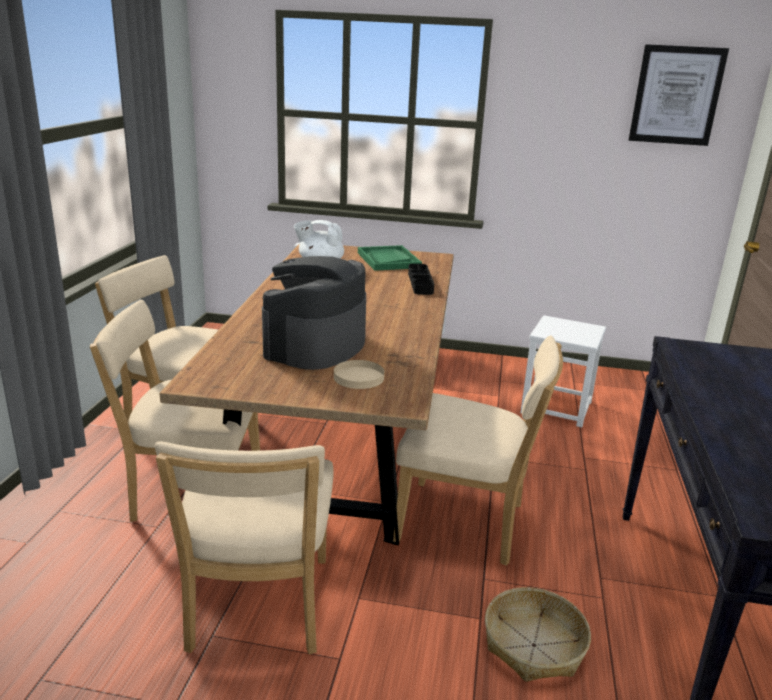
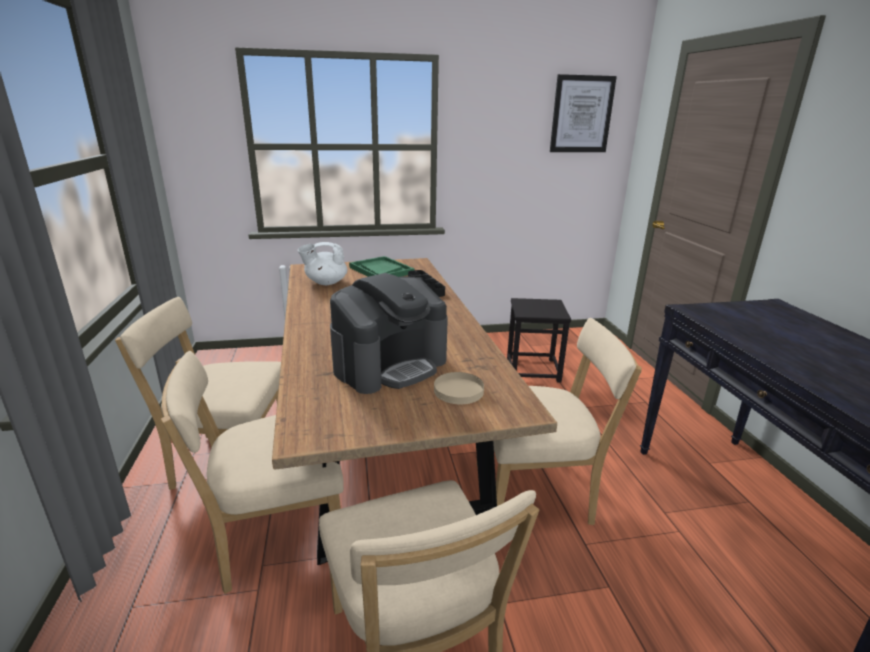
camera: 20 degrees left, 0 degrees up
coffee machine [262,256,366,370] -> coffee machine turned 135 degrees counterclockwise [330,273,448,394]
basket [485,587,591,682] -> none
white stool [520,315,606,427] -> black stool [507,298,571,383]

